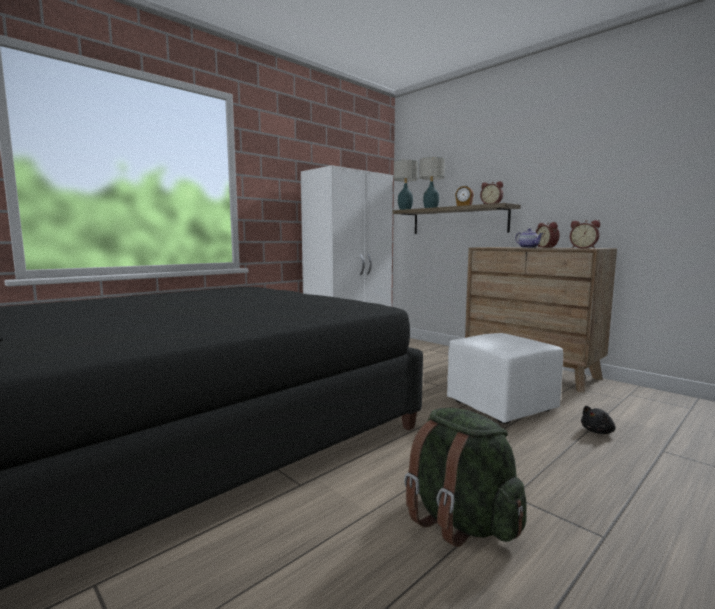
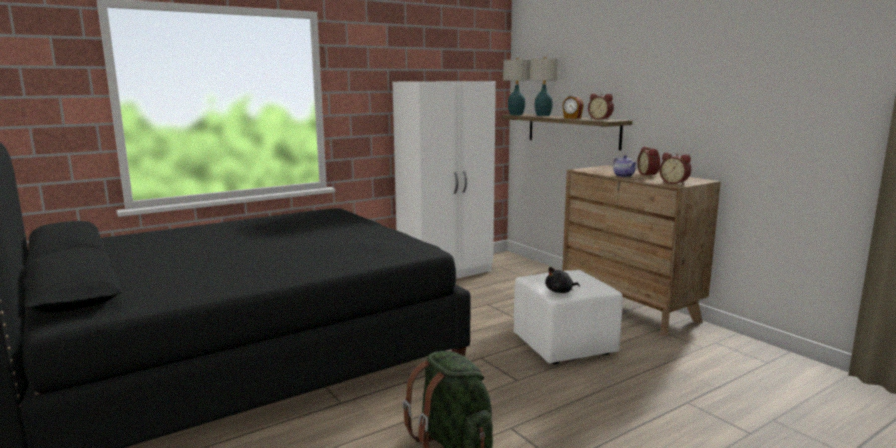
camera: 10 degrees right, 5 degrees up
black plush toy [581,406,615,434] -> black plush toy moved to [545,267,580,293]

